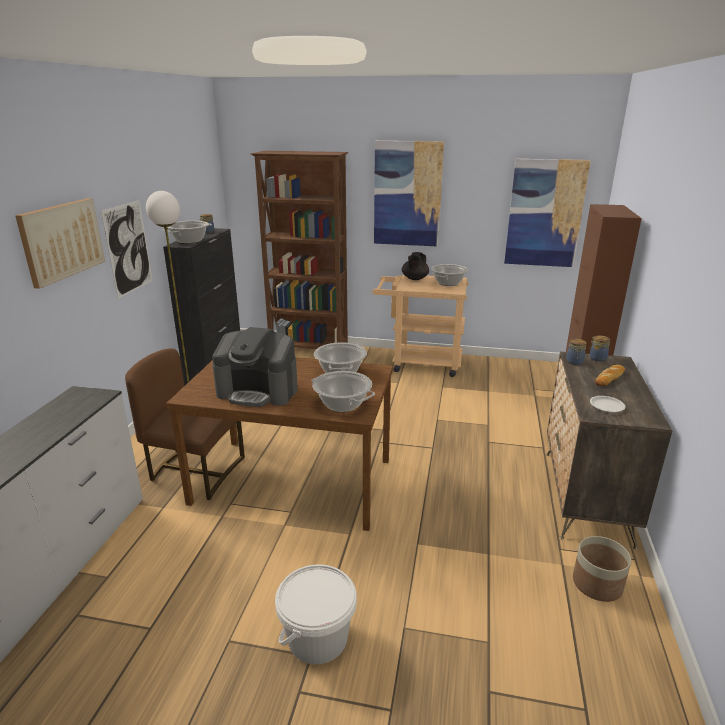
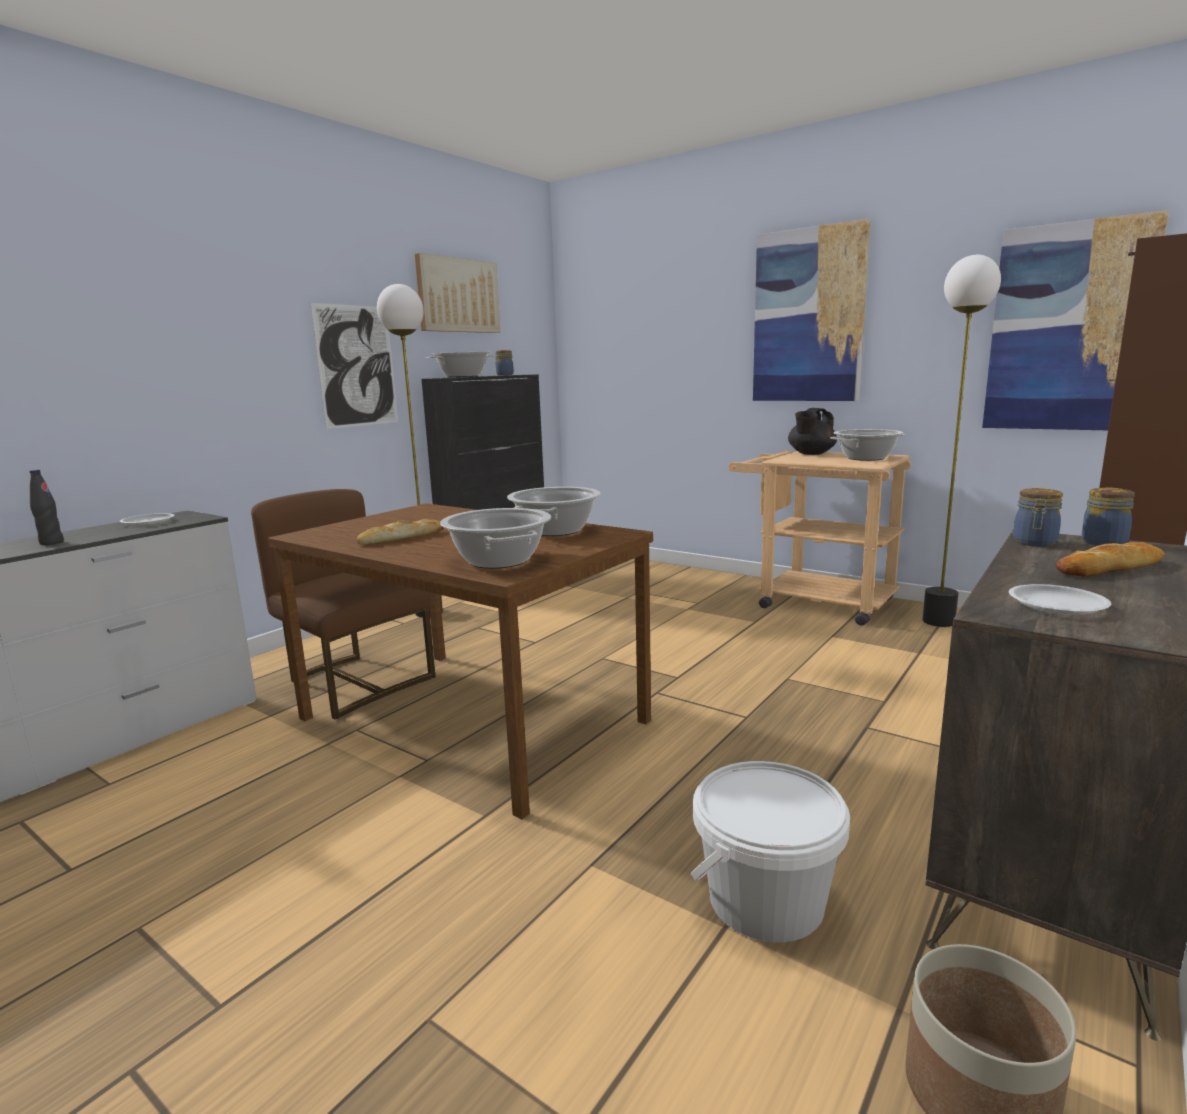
camera: 25 degrees right, 10 degrees down
picture [15,198,105,289] -> picture moved to [415,253,500,333]
coffee machine [212,327,298,407] -> bread [357,519,444,545]
brown bookcase [251,151,348,349] -> none
white bucket [275,564,357,664] -> white bucket moved to [691,761,850,943]
none -> black bottle [30,470,64,545]
none -> white plate [120,513,174,526]
none -> floor lamp [922,255,1001,627]

